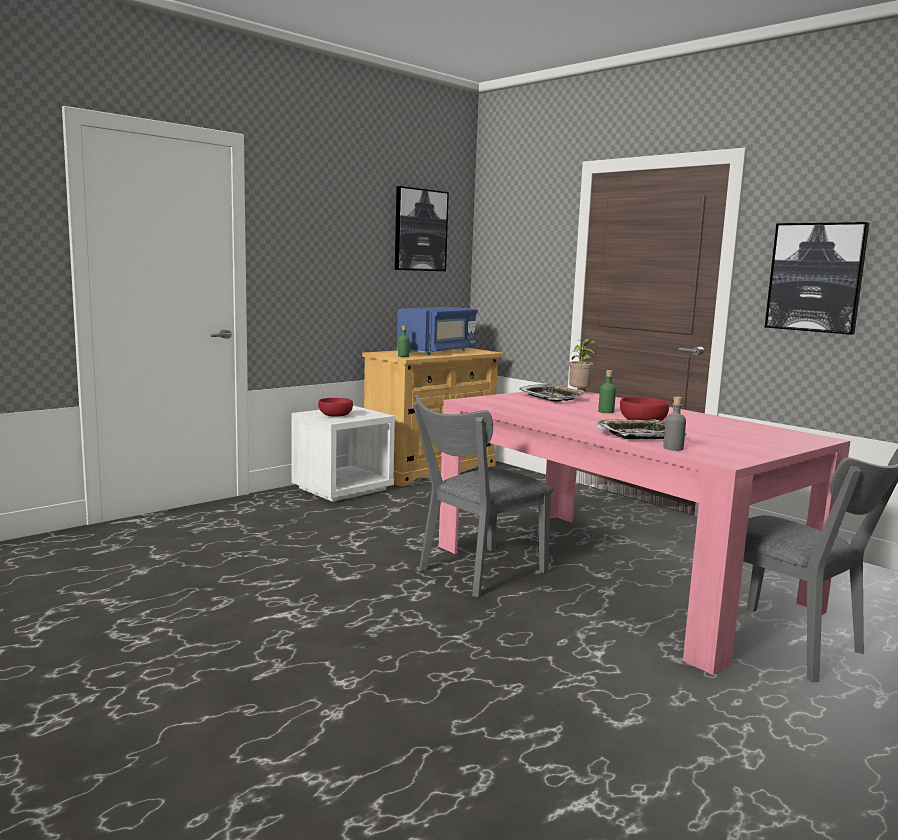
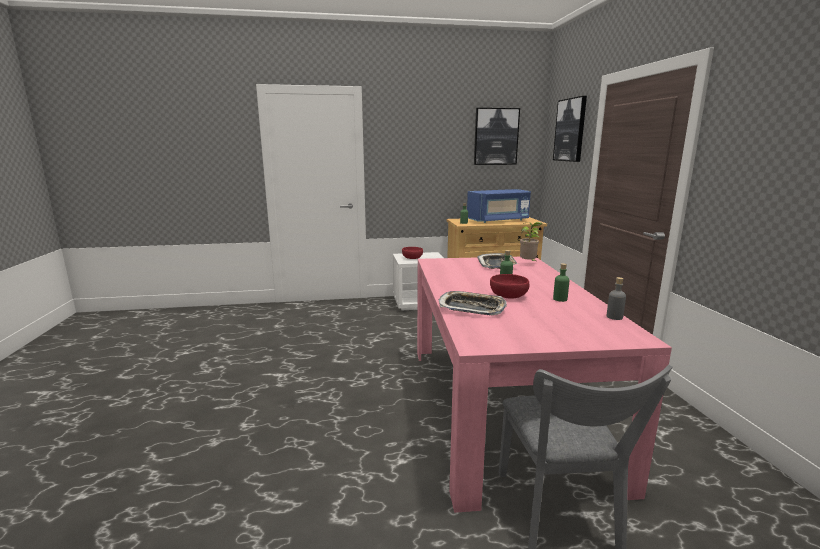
camera: 35 degrees right, 5 degrees up
grey chair [413,395,553,597] -> none
grey bottle [663,397,686,451] -> grey bottle moved to [606,277,626,320]
picture [765,222,869,335] -> picture moved to [553,96,587,162]
none -> green bottle [553,263,569,302]

